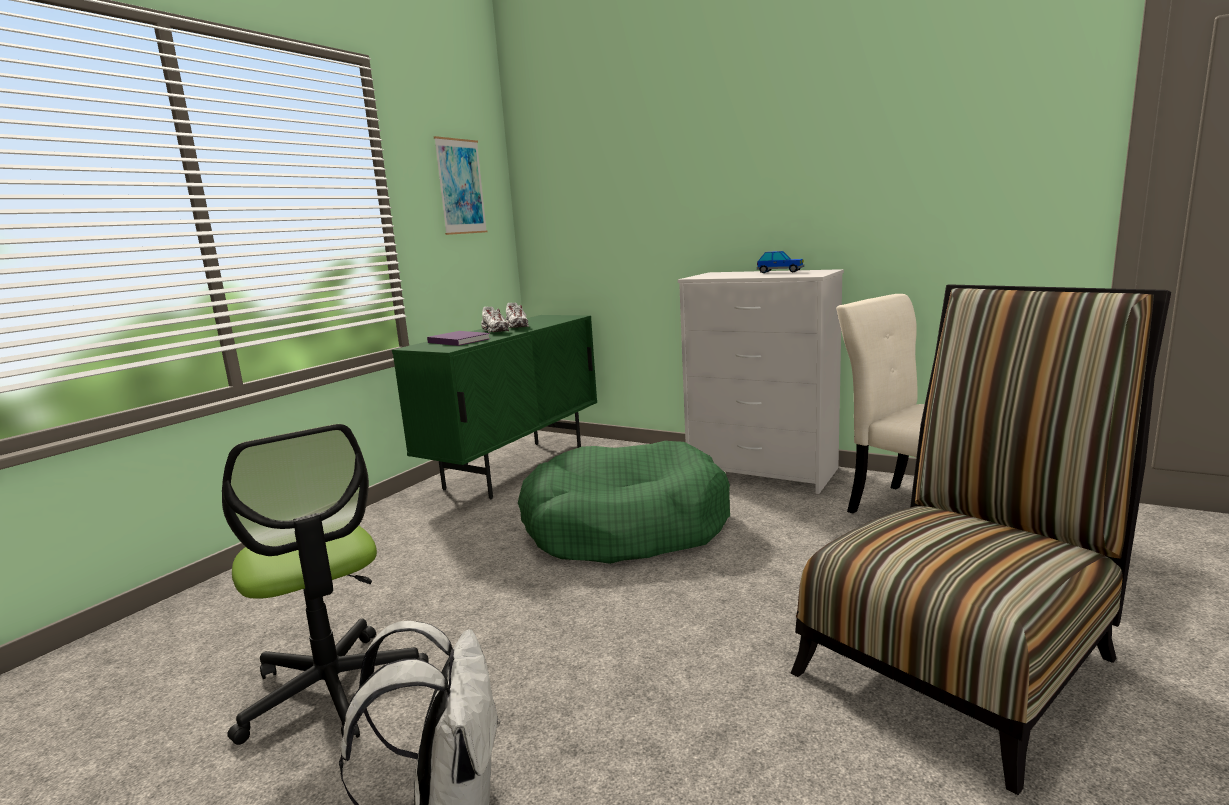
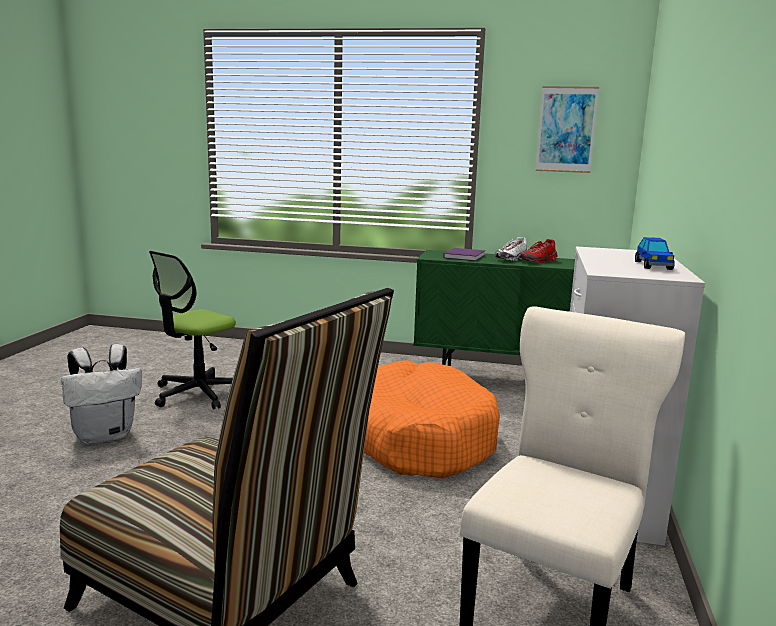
camera: 70 degrees right, 0 degrees up
white shoe [506,303,529,328] -> red shoe [520,239,557,263]
green dog bed [518,441,730,564] -> orange dog bed [364,360,500,478]

